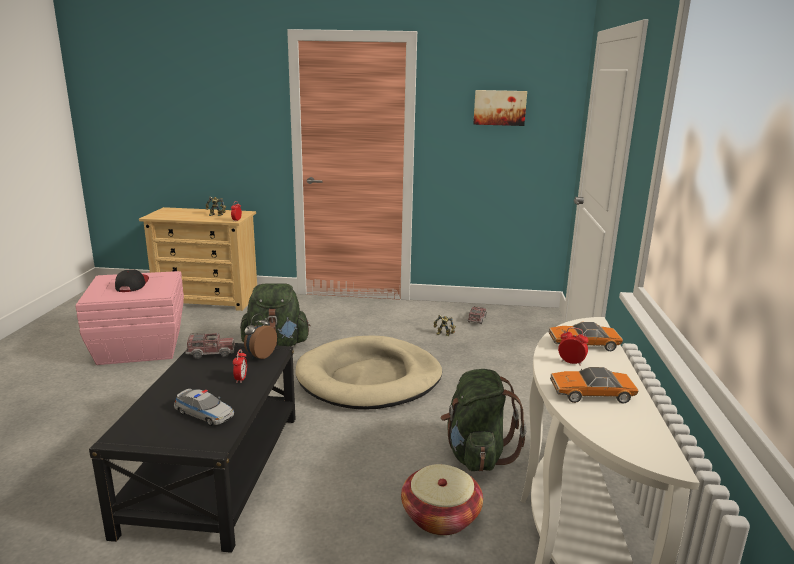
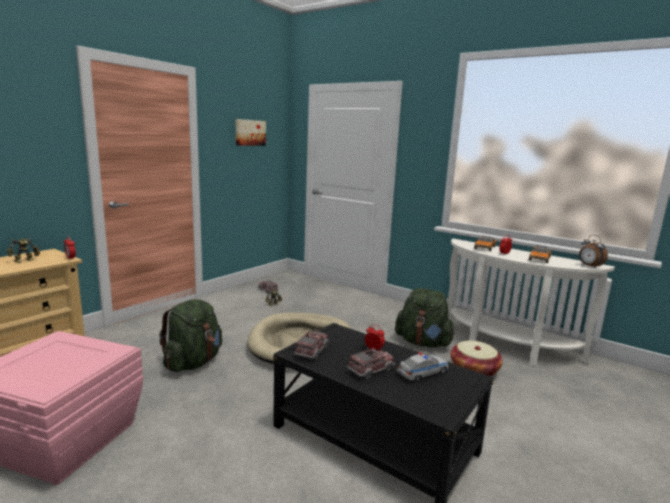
camera: 60 degrees left, 5 degrees down
cap [115,269,149,292] -> none
alarm clock [244,313,277,359] -> alarm clock moved to [579,235,608,268]
none -> toy truck [347,348,395,379]

